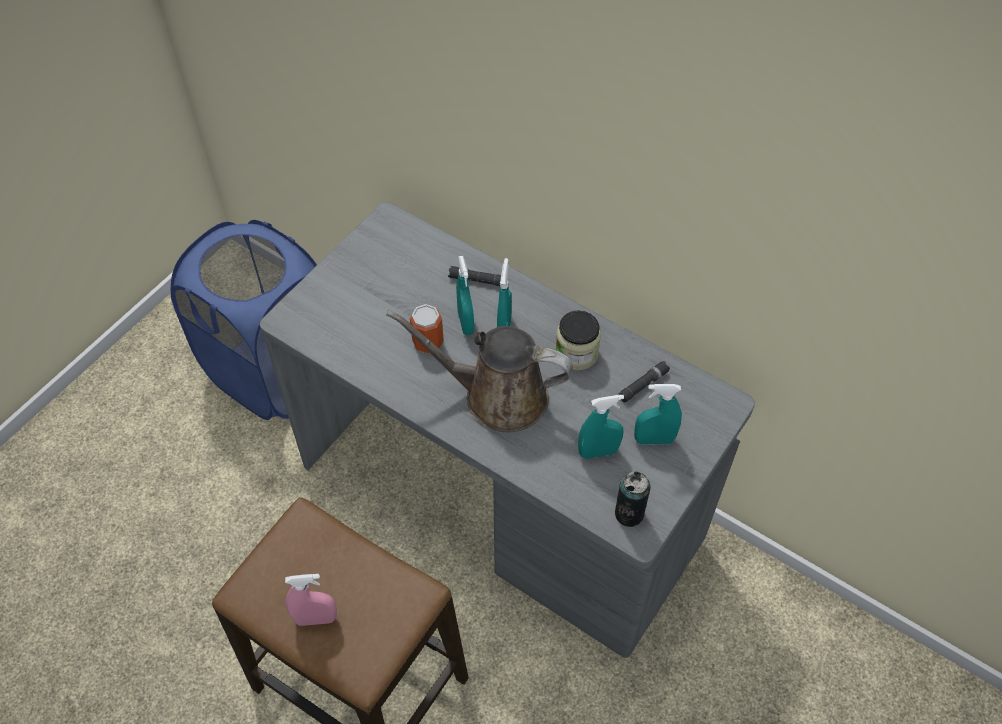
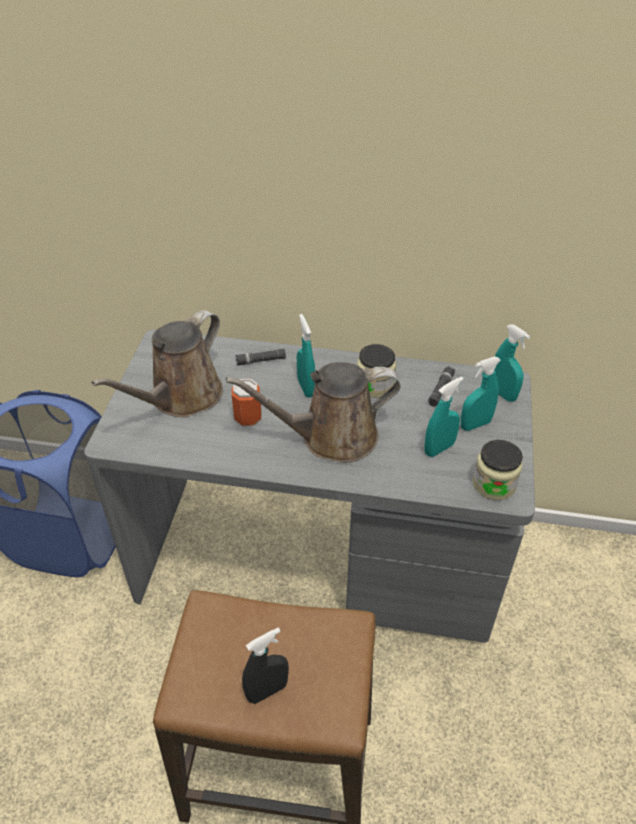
camera: 25 degrees left, 10 degrees down
pink spray bottle [285,574,337,626] -> black spray bottle [242,628,289,704]
turquoise spray bottle [456,256,474,335] -> turquoise spray bottle moved to [494,324,530,402]
can [615,472,651,527] -> jar [472,440,523,500]
none -> brown watering can [91,310,223,417]

